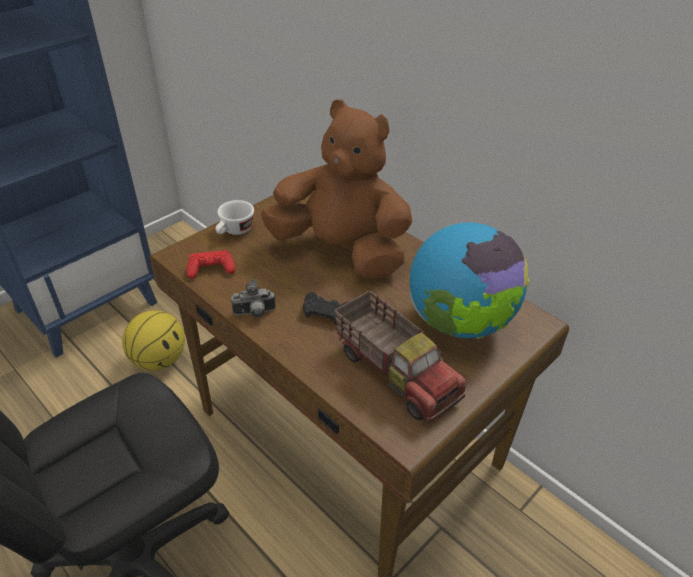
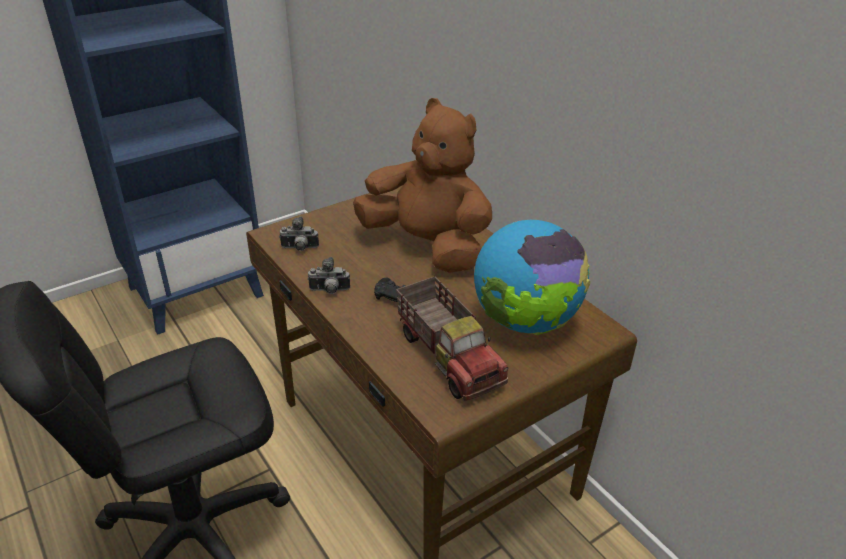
camera: 10 degrees right, 5 degrees down
basketball [122,310,185,371] -> none
red game controller [187,250,235,279] -> camera [279,216,319,251]
white cup [215,200,254,235] -> none

